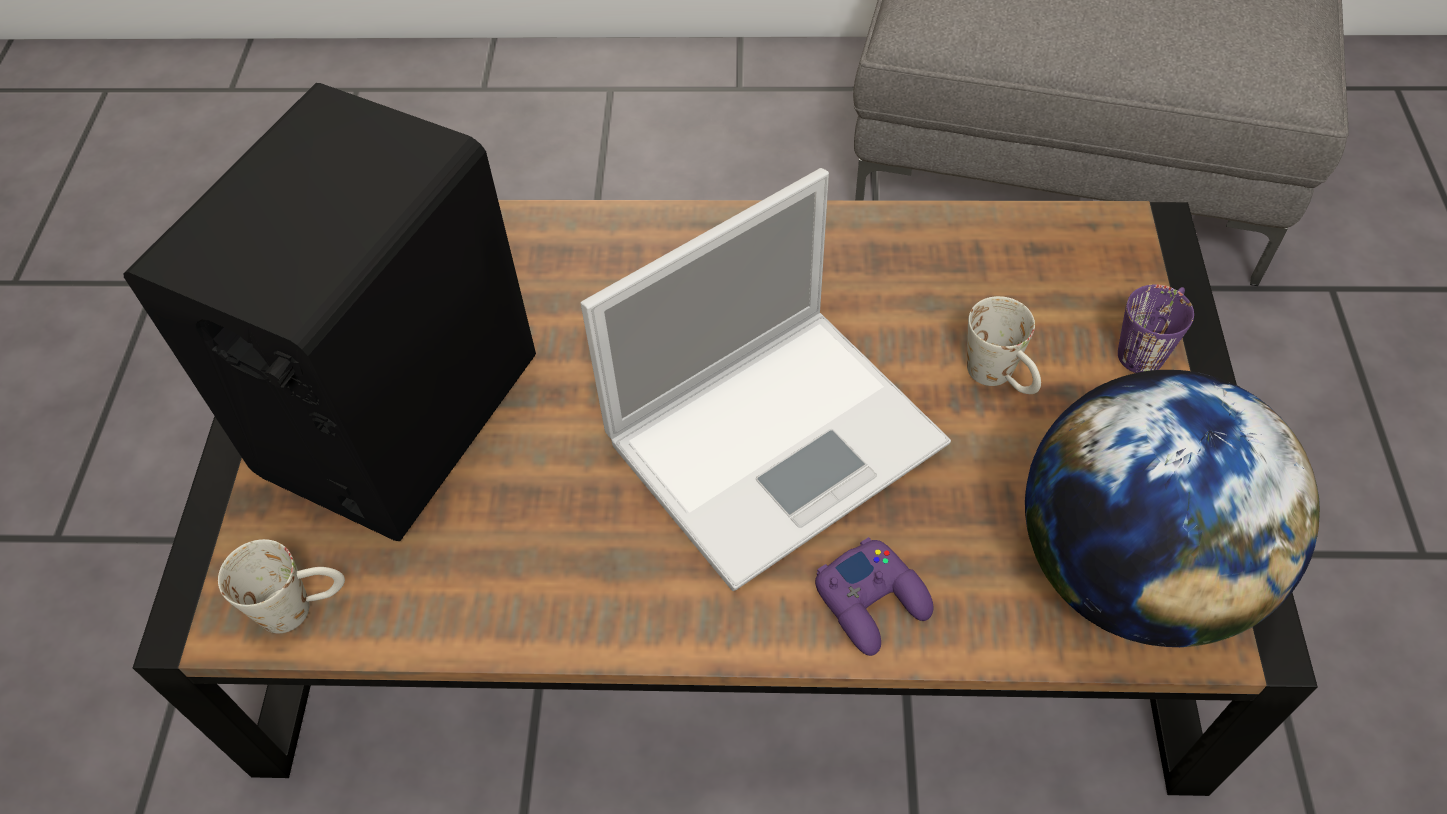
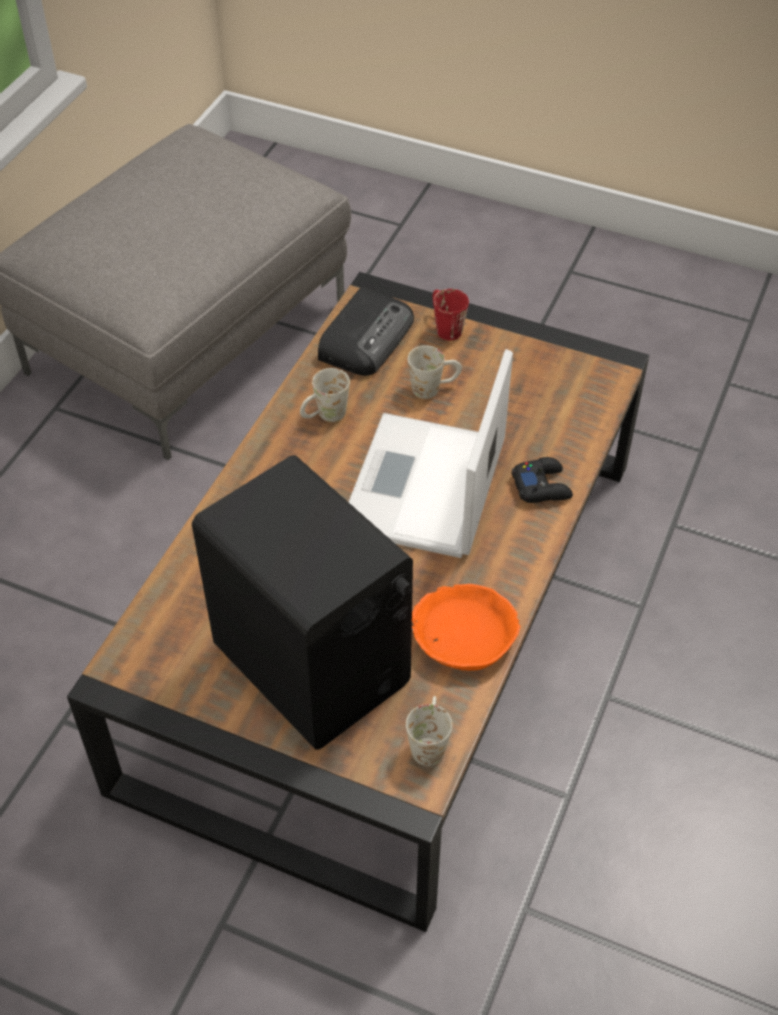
camera: 70 degrees left, 5 degrees down
laptop [580,168,951,591] -> laptop turned 150 degrees counterclockwise [349,349,513,558]
purple game controller [815,537,933,656] -> black game controller [512,457,573,503]
globe [1025,370,1320,647] -> none
purple mug [1118,285,1194,373] -> red mug [433,289,469,340]
none -> white mug [300,368,350,422]
none -> radio [318,286,414,376]
none -> orange bowl [412,584,521,671]

